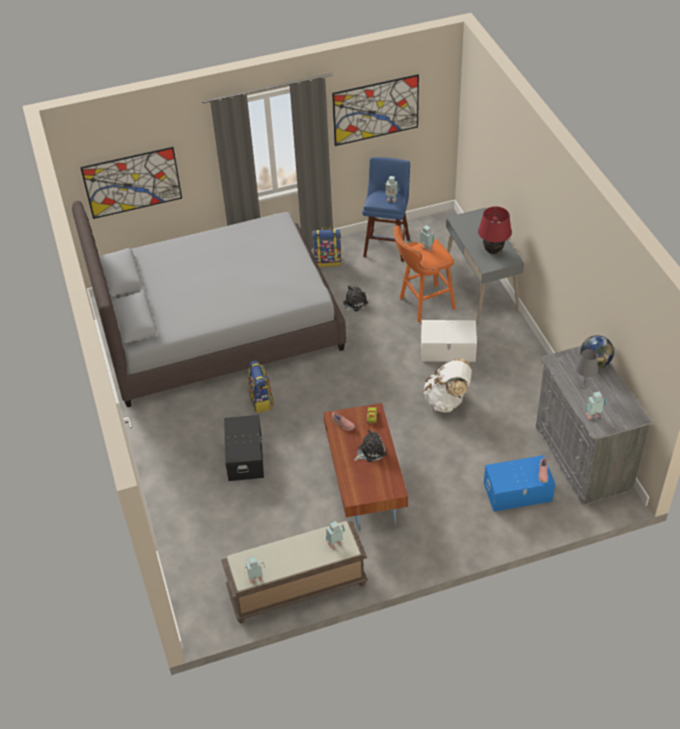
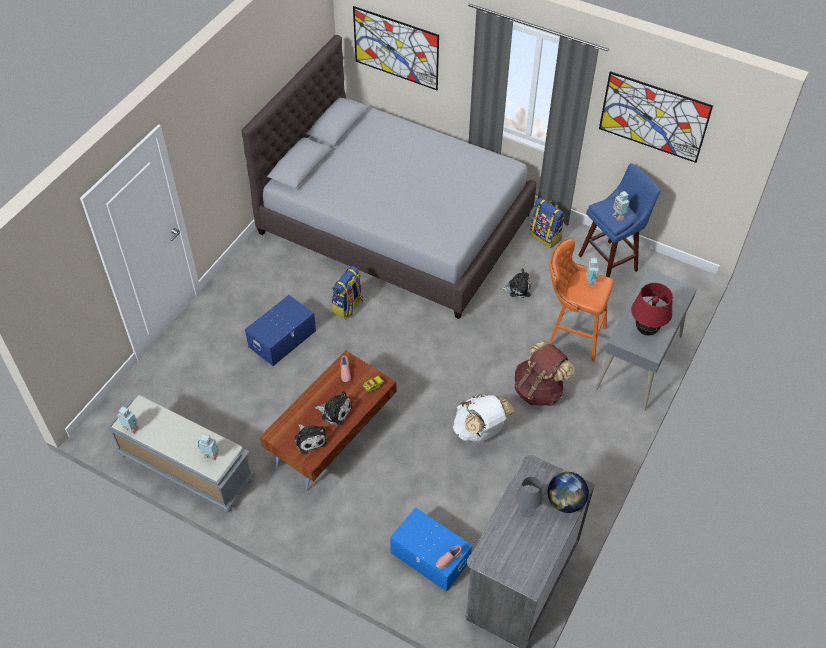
camera: 45 degrees right, 5 degrees up
brown bench [221,521,368,623] -> grey bench [106,394,255,512]
black storage box [224,415,264,481] -> blue storage box [245,295,316,366]
white storage box [420,320,478,362] -> brown backpack [515,341,574,406]
toy robot [586,391,606,420] -> none
none -> plush toy [294,424,327,454]

